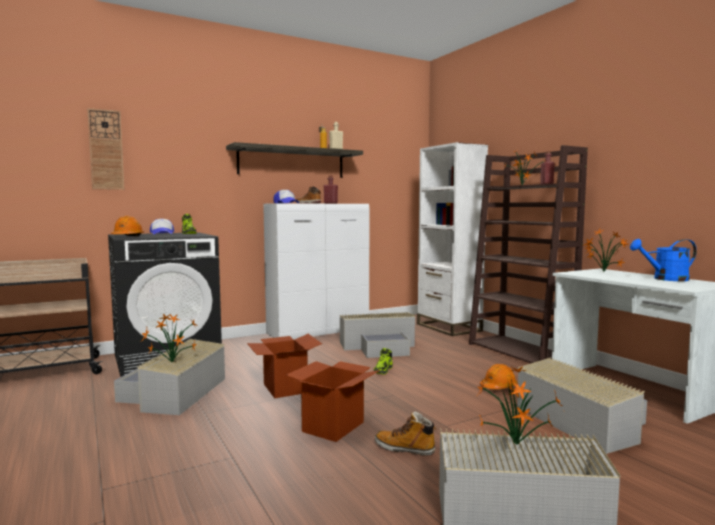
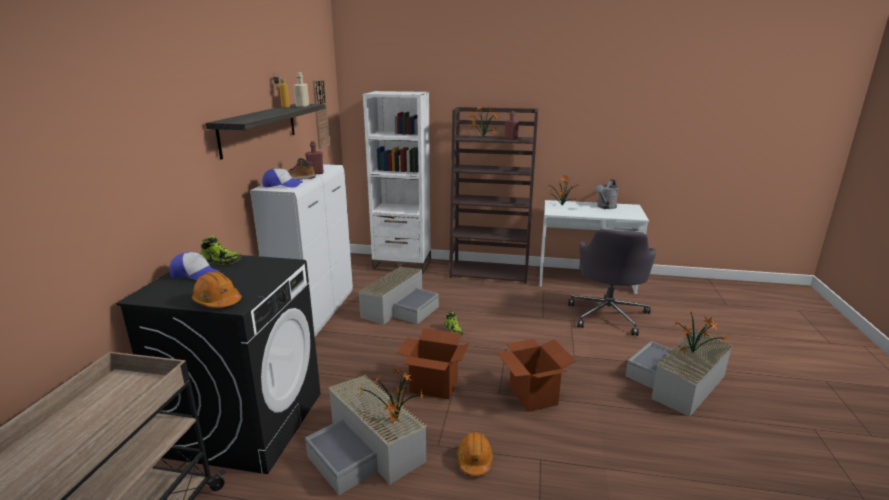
camera: 50 degrees left, 15 degrees up
wall clock [87,108,124,190] -> wall clock moved to [313,79,330,149]
boot [375,411,437,456] -> none
orange hard hat [480,364,517,389] -> orange hard hat moved to [457,432,493,476]
grey storage box [517,358,647,454] -> grey office chair [568,229,656,336]
blue watering can [630,239,697,281] -> grey watering can [595,179,618,209]

